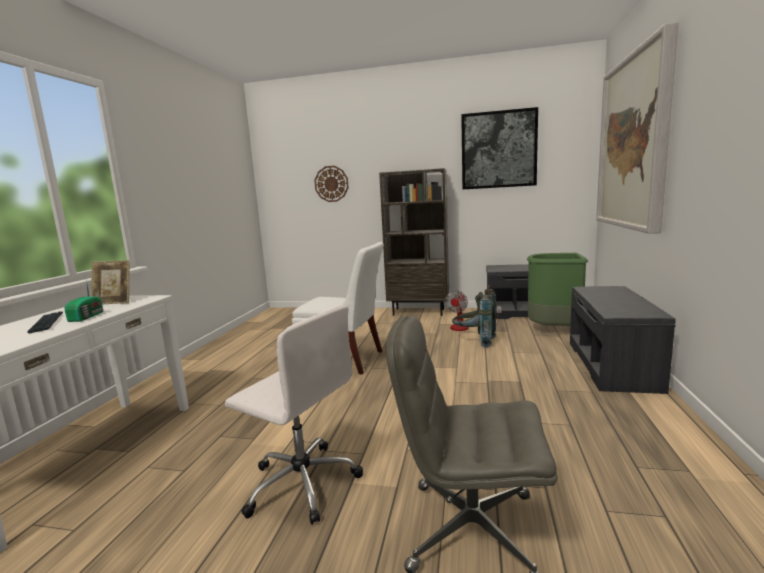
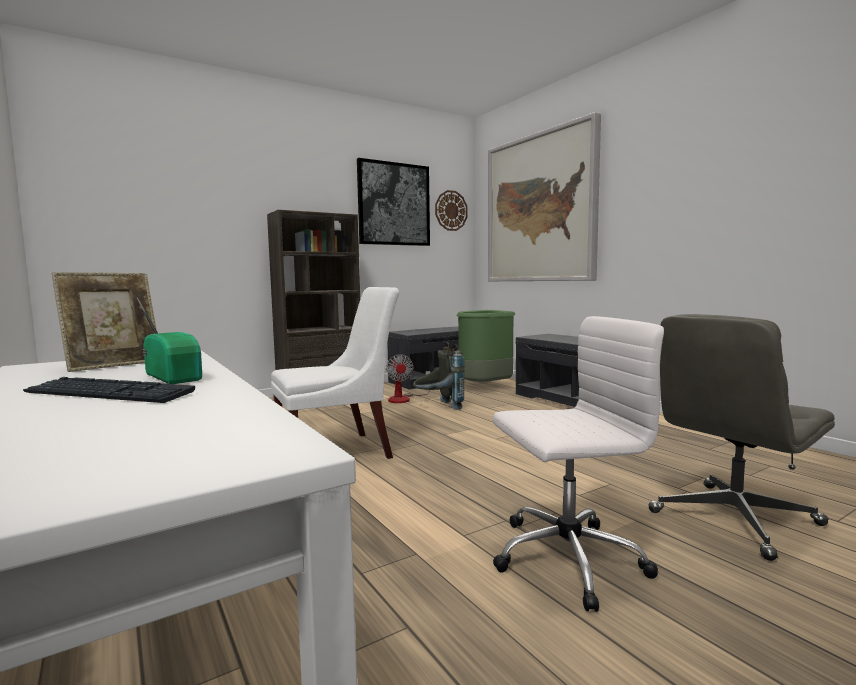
camera: 45 degrees left, 5 degrees down
wall clock [314,166,349,202] -> wall clock moved to [435,190,468,231]

